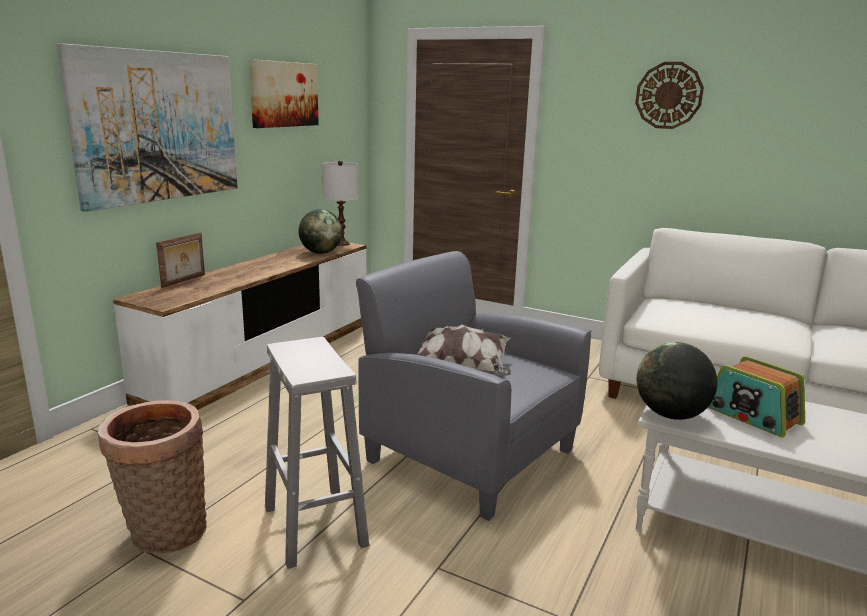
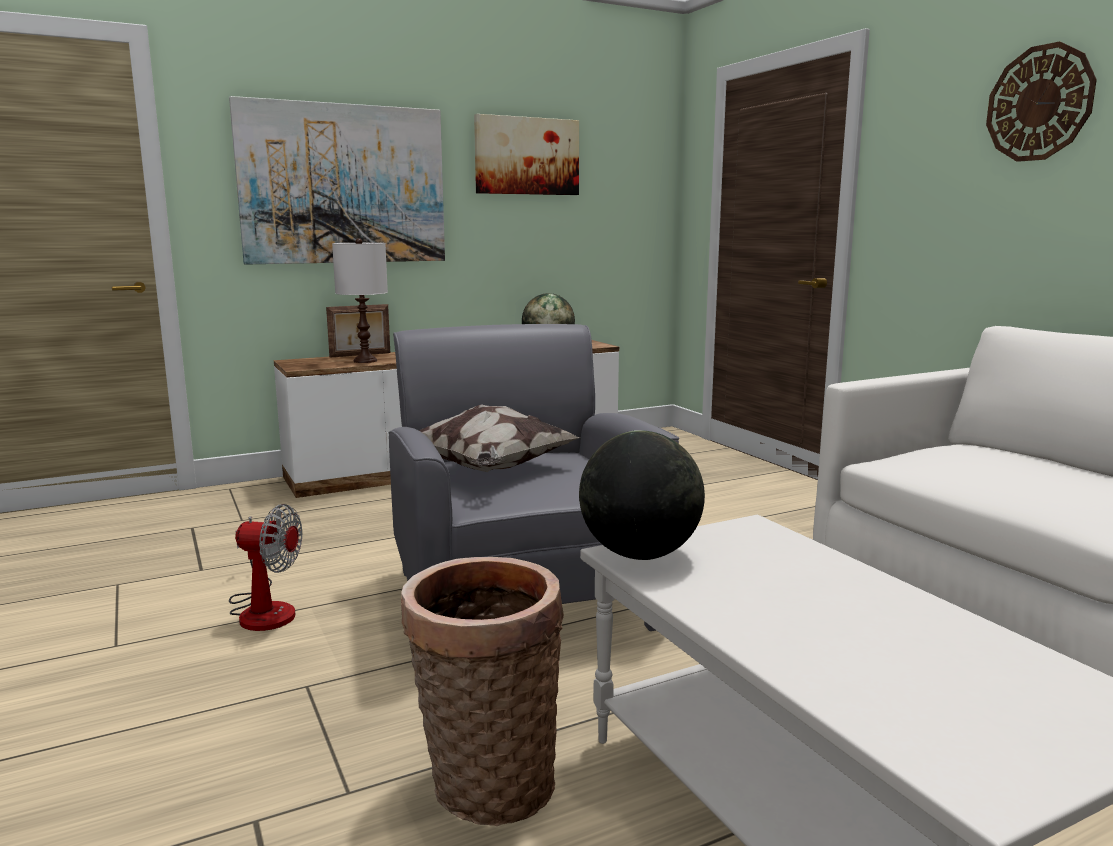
camera: 35 degrees right, 5 degrees down
basket [98,400,207,554] -> basket moved to [401,557,564,826]
white stool [265,337,369,569] -> fan [229,504,302,631]
white table lamp [322,160,358,246] -> white table lamp moved to [332,238,388,363]
radio [708,356,805,438] -> none

